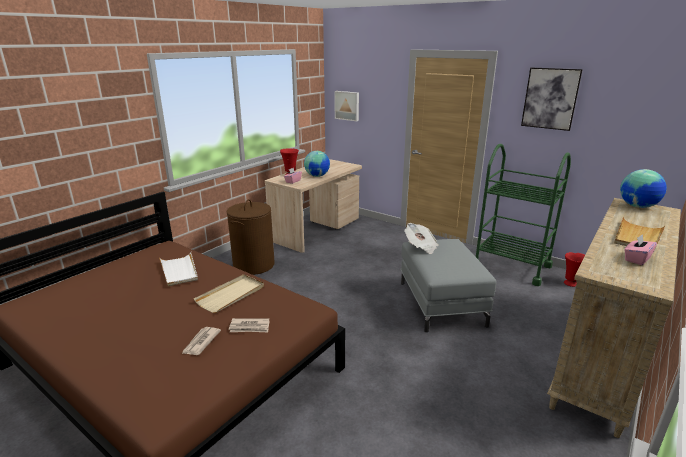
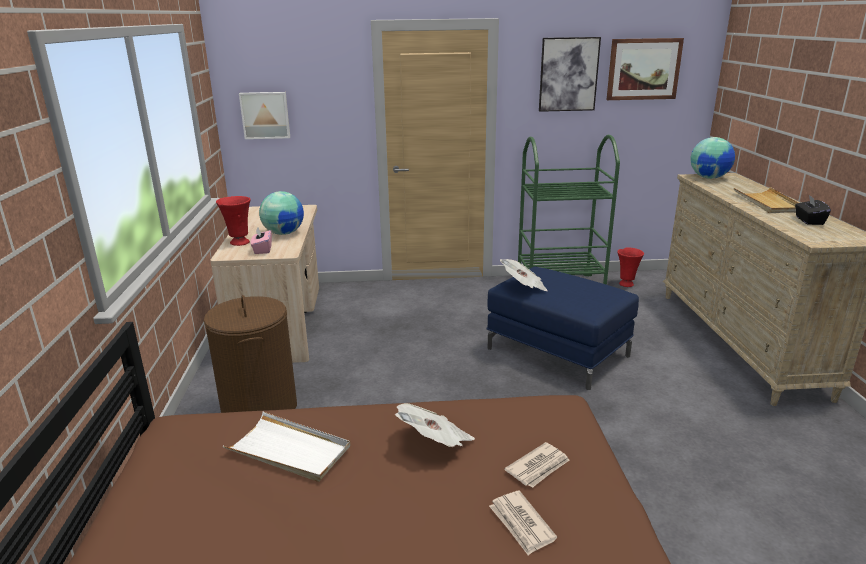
camera: 40 degrees left, 0 degrees up
beige tray [194,274,264,313] -> newspaper [395,403,475,447]
grey ottoman [400,239,496,332] -> blue ottoman [486,267,639,390]
pink tissue box [625,234,657,265] -> black tissue box [795,195,831,225]
none -> picture [607,38,684,100]

